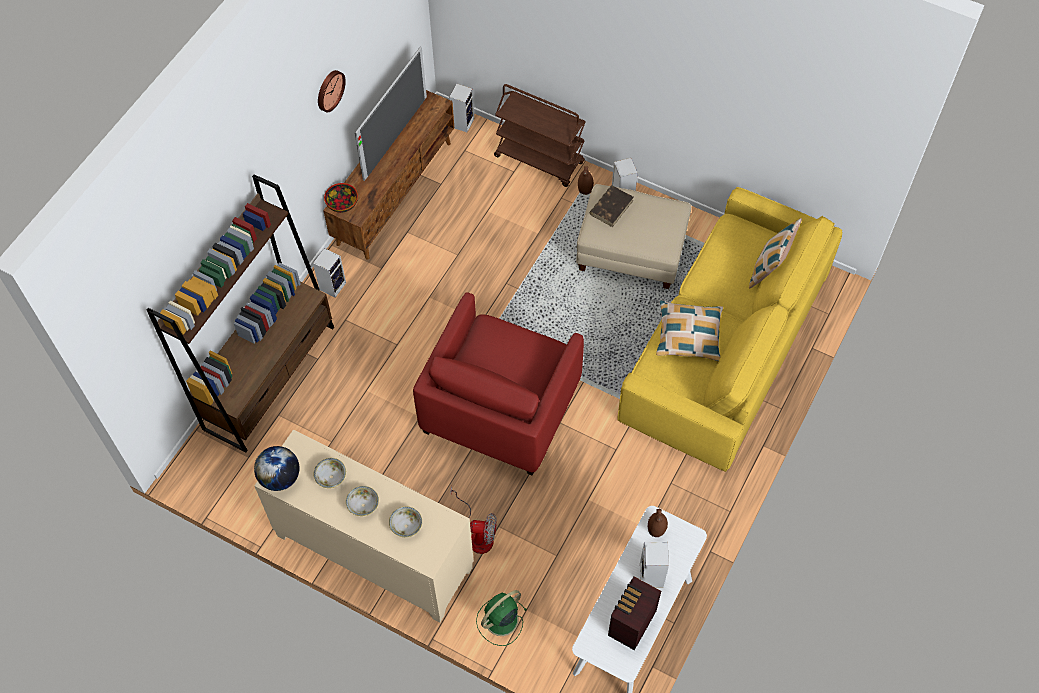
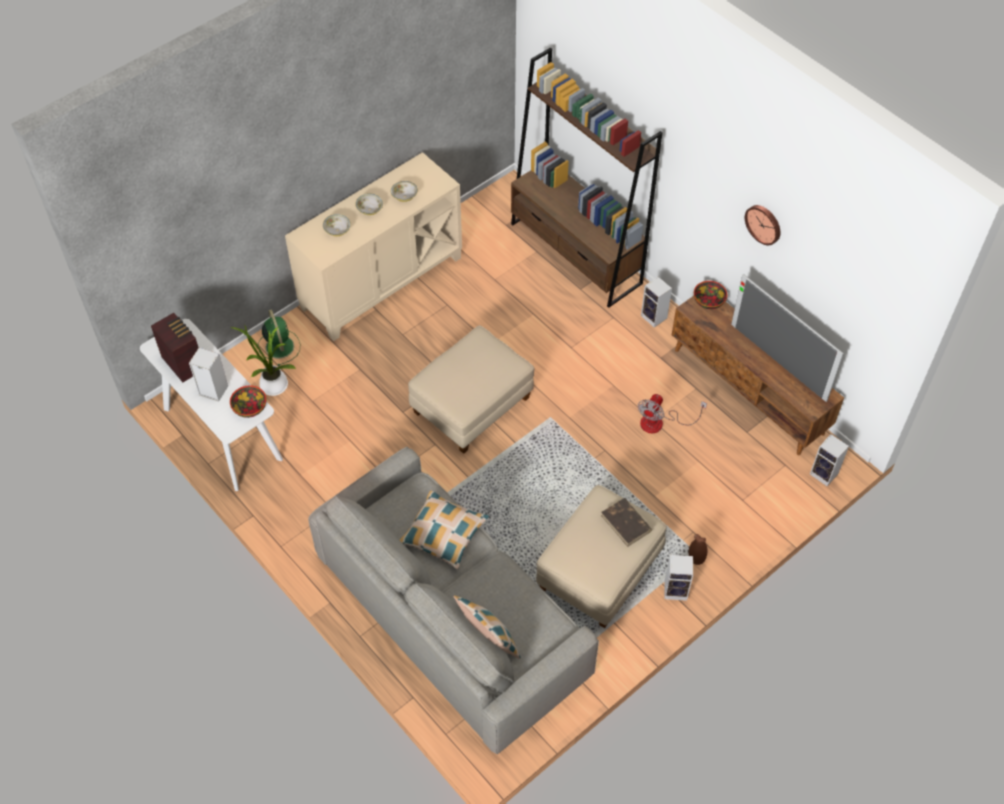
camera: 110 degrees right, 5 degrees down
globe [254,446,299,491] -> none
red armchair [413,292,584,476] -> beige ottoman [408,325,534,454]
fan [450,486,496,554] -> fan moved to [638,394,707,433]
brown cart [494,84,586,187] -> none
yellow sofa [617,187,842,472] -> grey sofa [308,447,599,755]
brown vase [648,509,668,537] -> bowl [230,385,266,418]
none -> potted plant [230,324,296,396]

